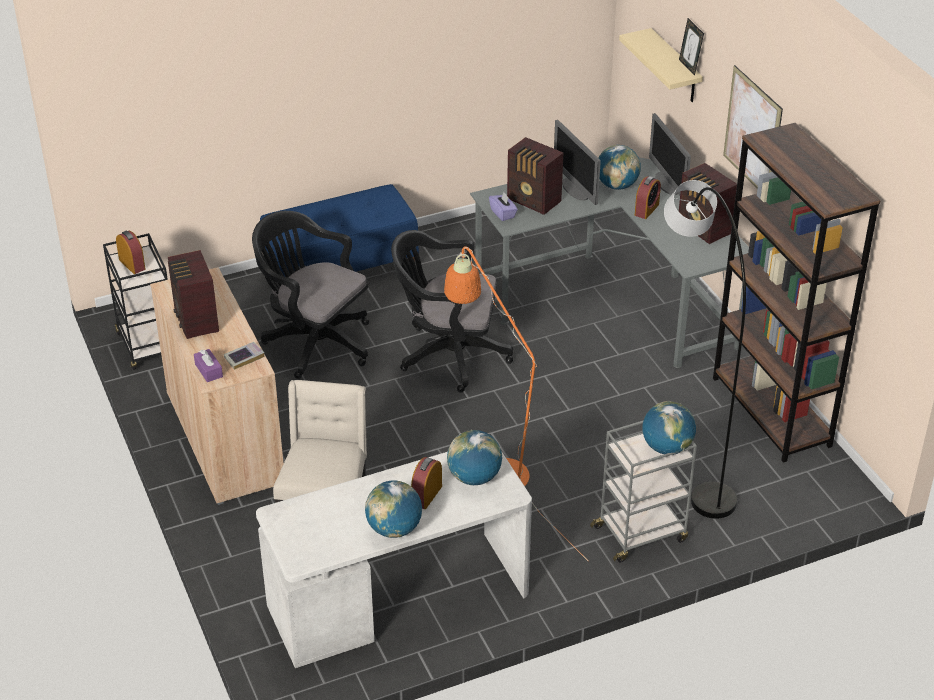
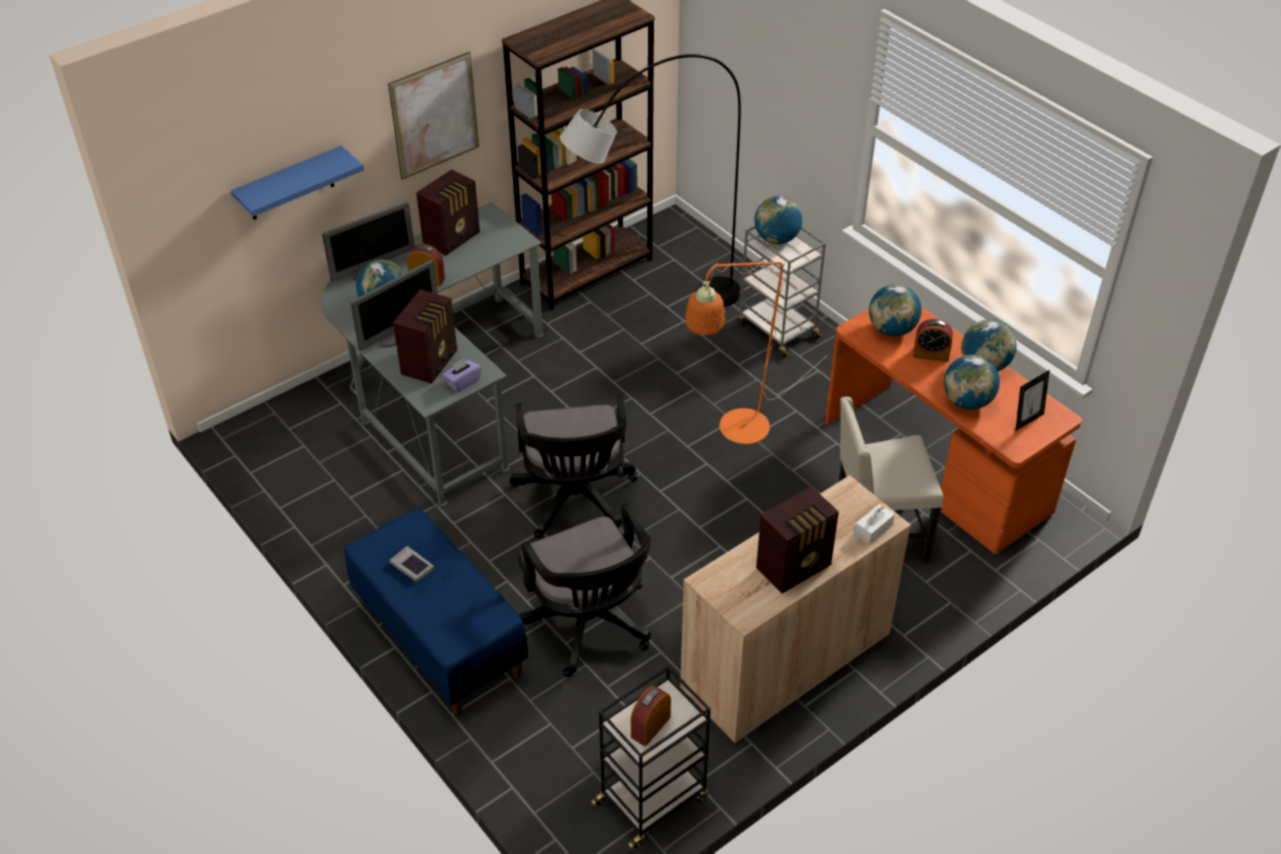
camera: 105 degrees left, 5 degrees up
purple tissue box [194,349,223,382] -> white tissue box [854,504,895,544]
book [224,342,264,370] -> book moved to [390,546,434,582]
black office chair [252,211,369,379] -> black office chair turned 45 degrees counterclockwise [518,503,651,677]
white desk [256,452,532,668] -> orange desk [825,306,1082,554]
beige shelf [619,28,703,102] -> blue shelf [231,146,364,220]
picture frame [679,18,704,76] -> picture frame moved to [1015,370,1050,431]
none -> globe [944,355,1000,410]

